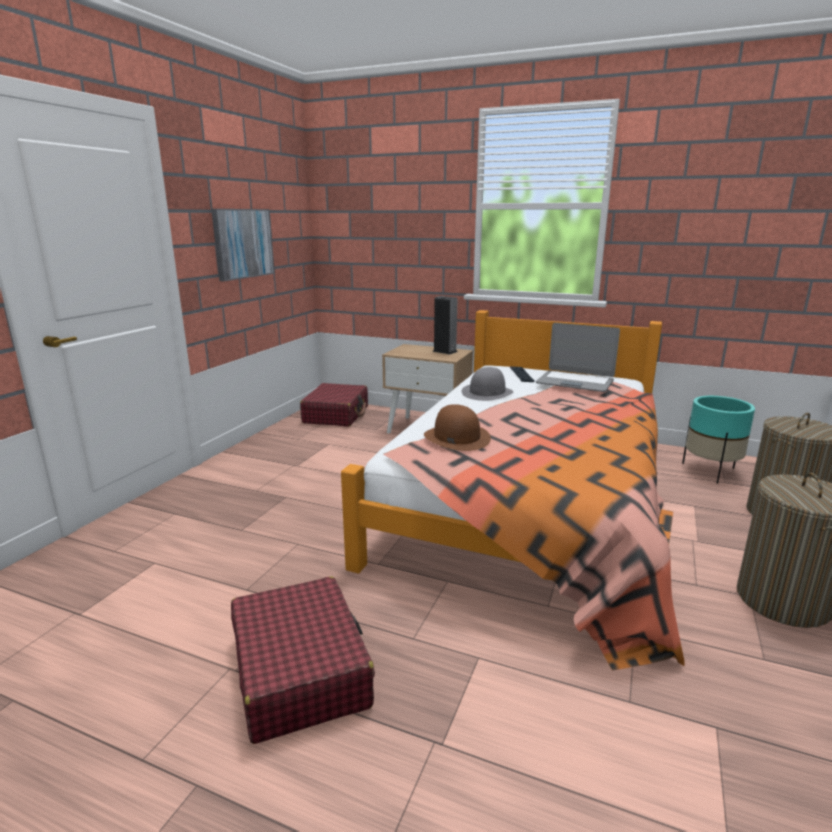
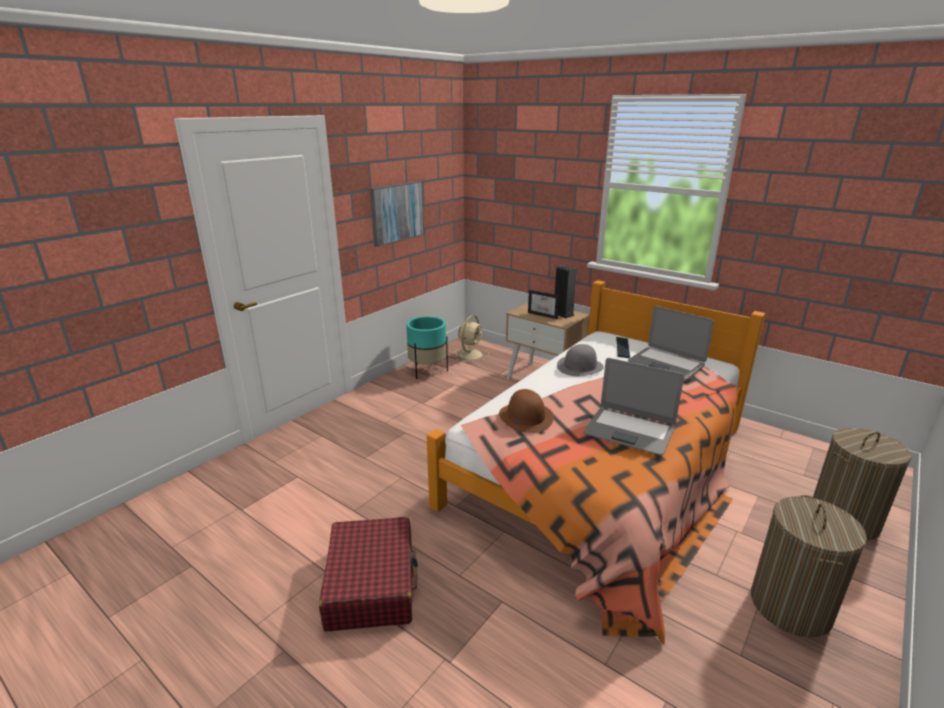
camera: 15 degrees right, 5 degrees up
red suitcase [300,383,368,427] -> beige fan [454,315,489,362]
turquoise planter [682,396,755,484] -> turquoise planter moved to [406,316,448,379]
none -> picture frame [528,290,559,319]
none -> laptop [583,358,684,455]

